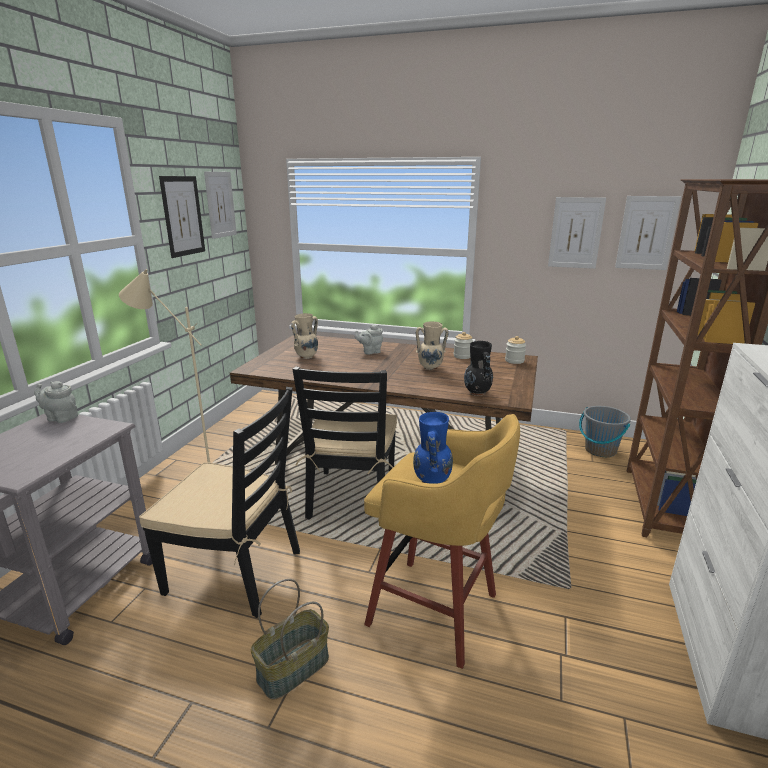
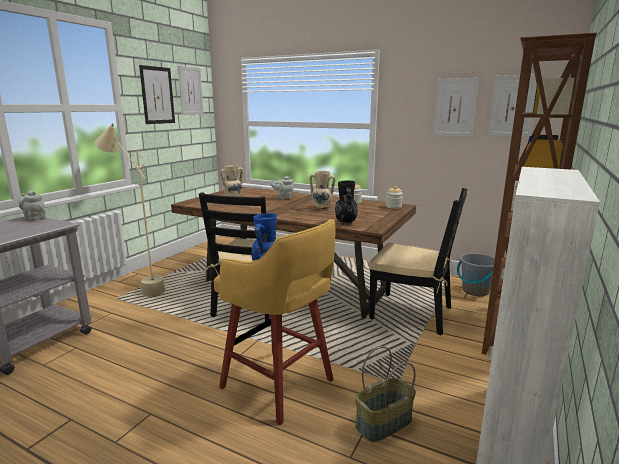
camera: 10 degrees right, 5 degrees down
black chair [139,387,300,618] -> black chair moved to [369,188,467,335]
basket [251,579,329,700] -> basket moved to [355,346,416,442]

